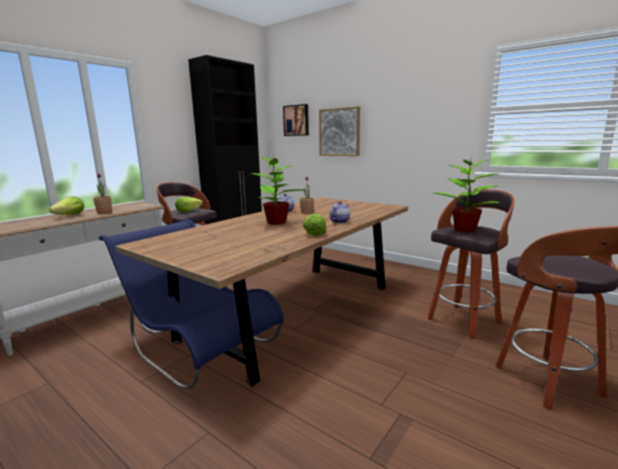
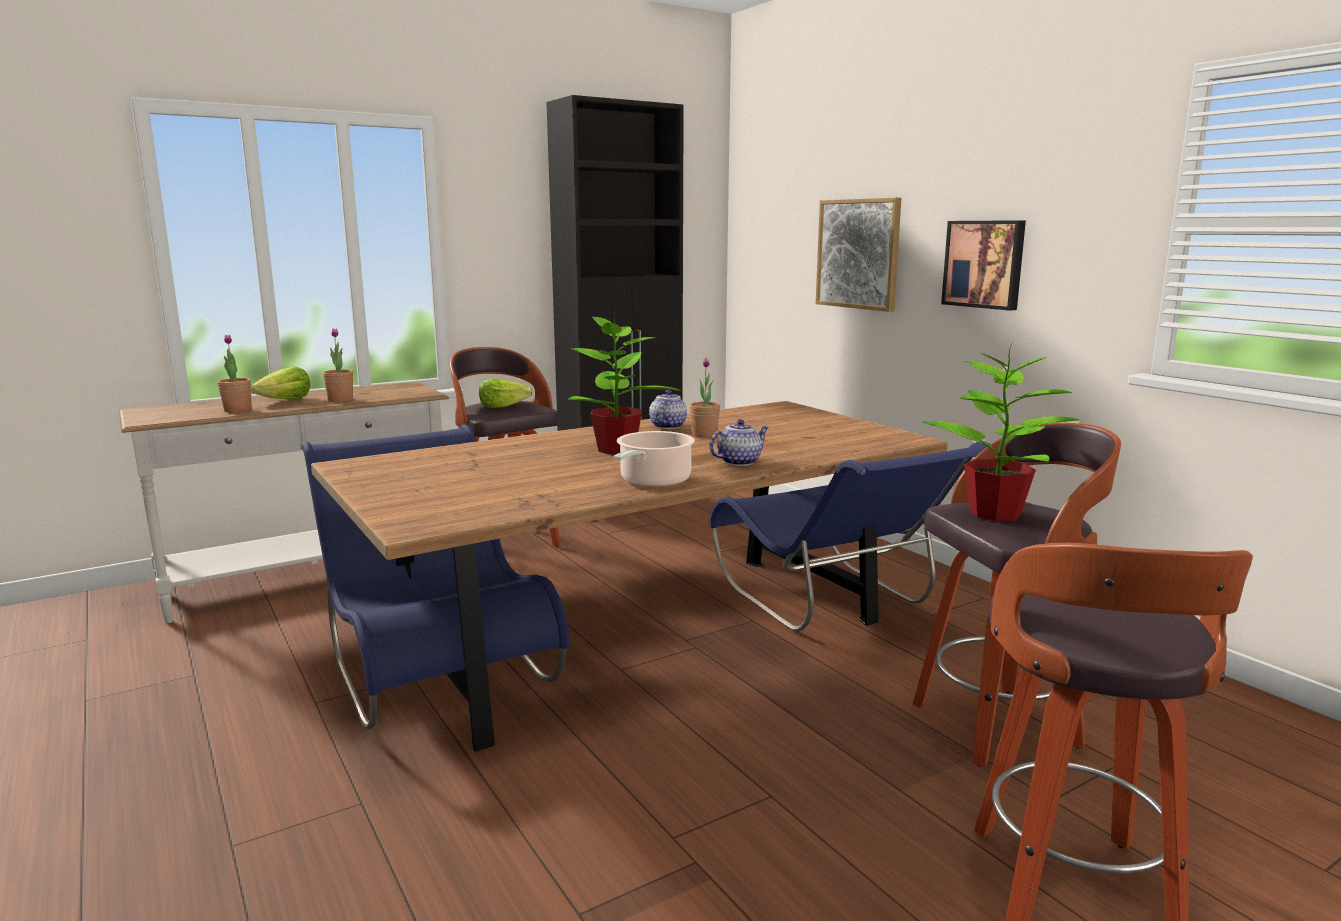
camera: 20 degrees right, 0 degrees up
picture [283,104,309,136] -> picture moved to [941,220,1026,311]
lettuce [303,213,327,236] -> cooking pot [613,431,695,487]
none -> potted plant [218,335,252,413]
none -> blue chair [710,442,990,632]

